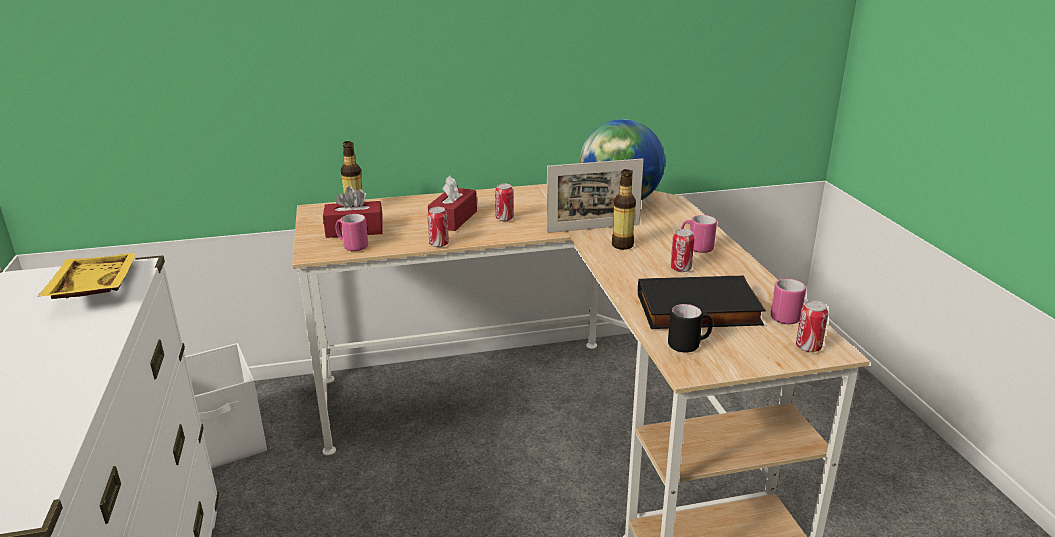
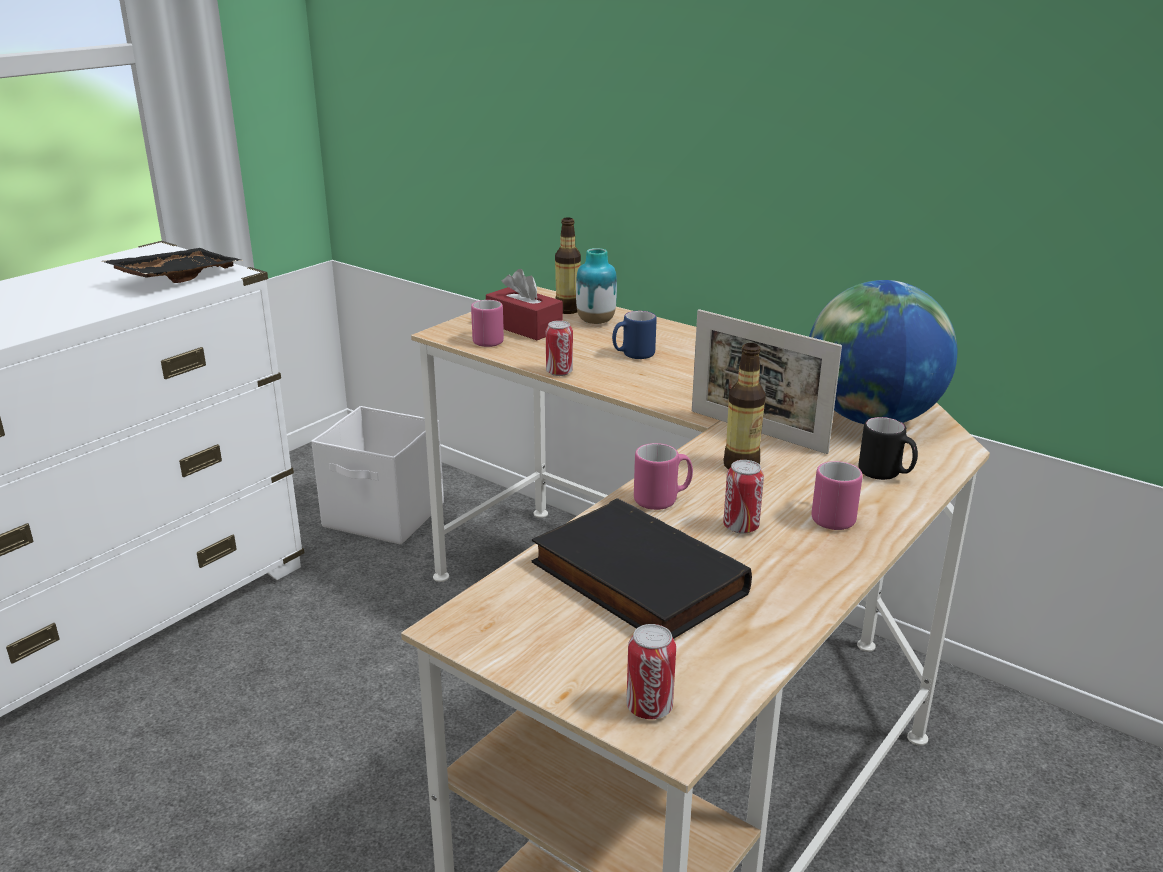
camera: 50 degrees right, 0 degrees up
yellow tray [37,253,137,299] -> black tray [102,248,243,283]
red tissue box [428,175,477,231] -> blue mug [612,311,657,359]
can [495,183,514,221] -> none
black mug [668,304,713,353] -> black mug moved to [858,417,918,480]
pink mug [771,279,806,324] -> pink mug moved to [634,443,693,510]
none -> vase [576,248,617,324]

